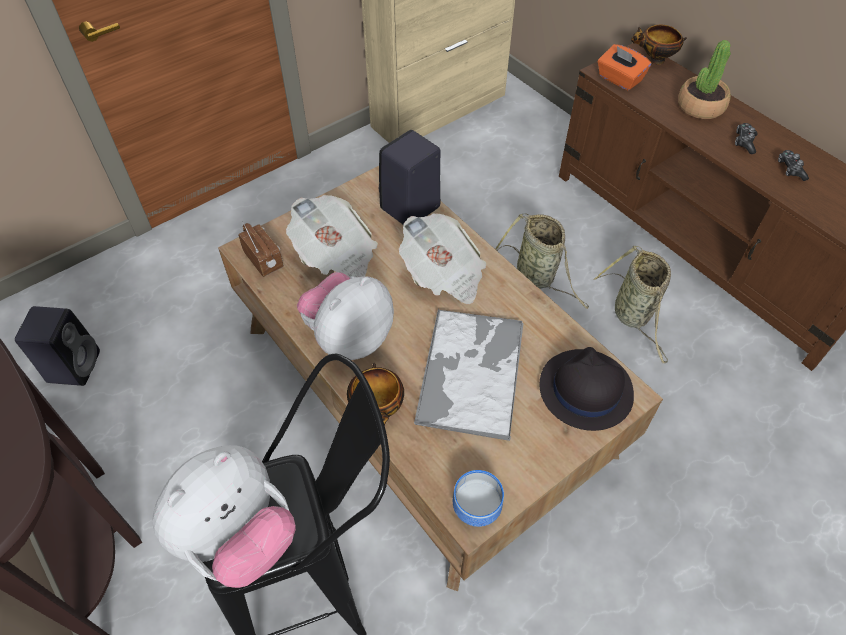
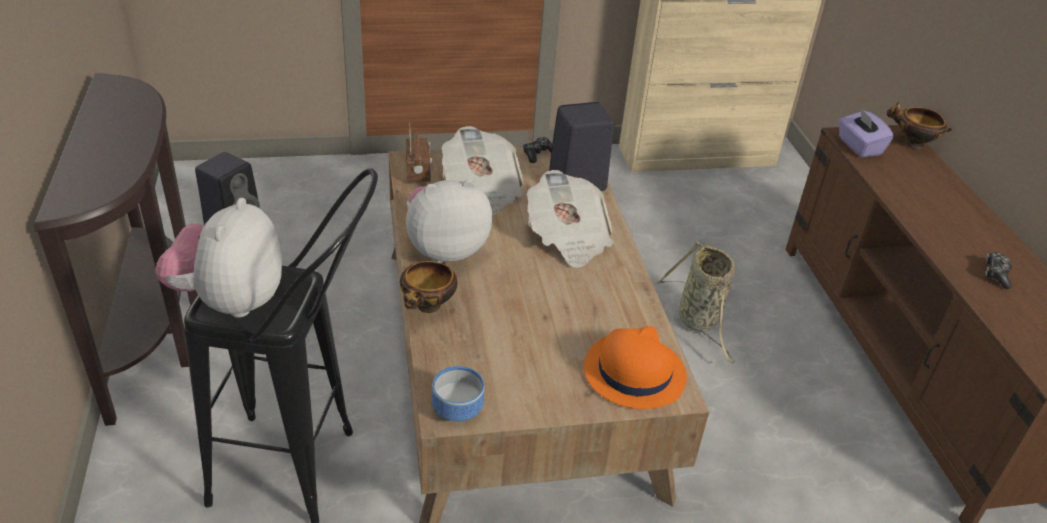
camera: 25 degrees right, 15 degrees down
plush toy [152,445,296,588] -> plush toy turned 120 degrees clockwise [156,198,282,318]
tray [414,308,523,441] -> none
black hat [540,347,634,431] -> orange hat [584,326,687,409]
basket [594,246,671,363] -> none
orange tissue box [598,44,651,91] -> purple tissue box [839,109,894,158]
potted plant [678,40,731,119] -> none
game controller [735,123,758,154] -> game controller moved to [523,137,552,163]

